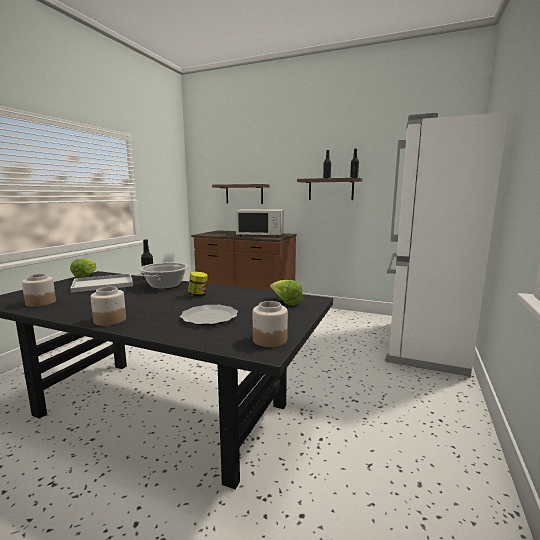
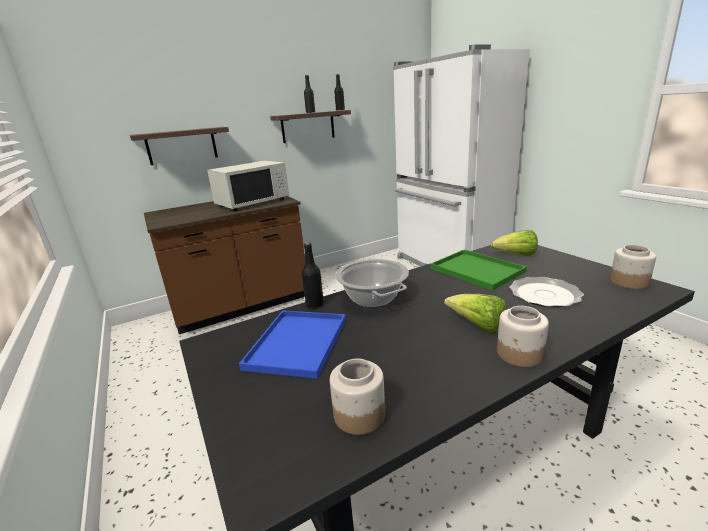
camera: 50 degrees left, 10 degrees up
lettuce [70,259,96,278] -> lettuce moved to [444,294,507,334]
white tray [70,274,133,293] -> blue tray [239,310,346,379]
jar [188,272,208,297] -> none
none -> green tray [430,250,527,290]

